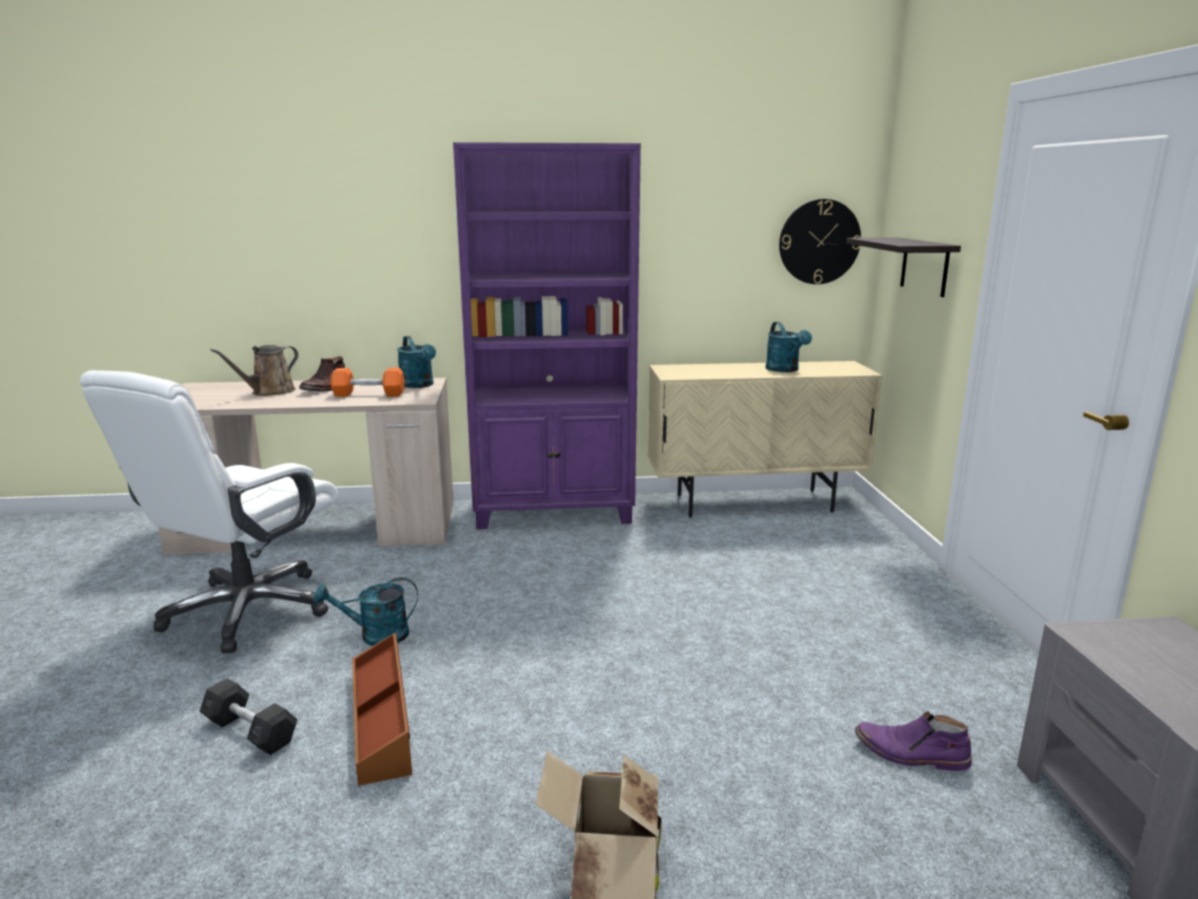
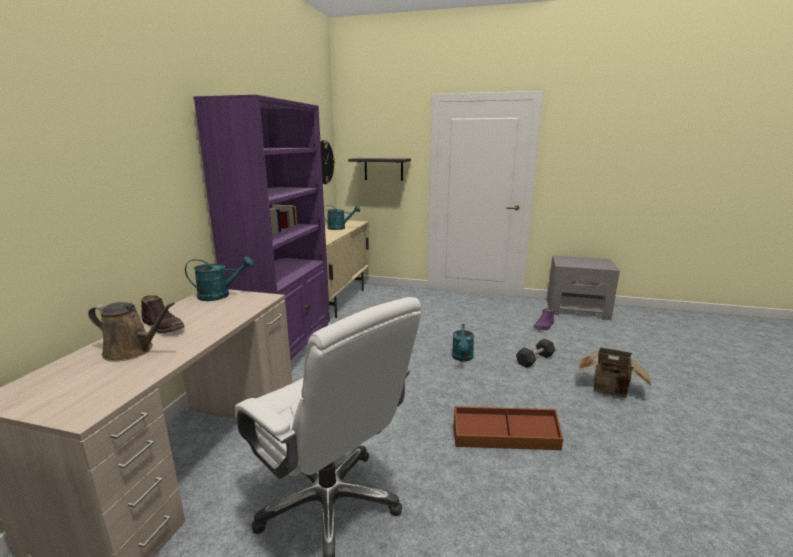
camera: 70 degrees left, 0 degrees up
grey dumbbell [199,678,297,755] -> grey dumbbell moved to [516,338,556,368]
brown watering can [210,345,298,396] -> brown watering can turned 45 degrees counterclockwise [88,302,175,362]
turquoise watering can [313,577,418,646] -> turquoise watering can moved to [452,324,474,362]
orange dumbbell [331,368,405,397] -> none

